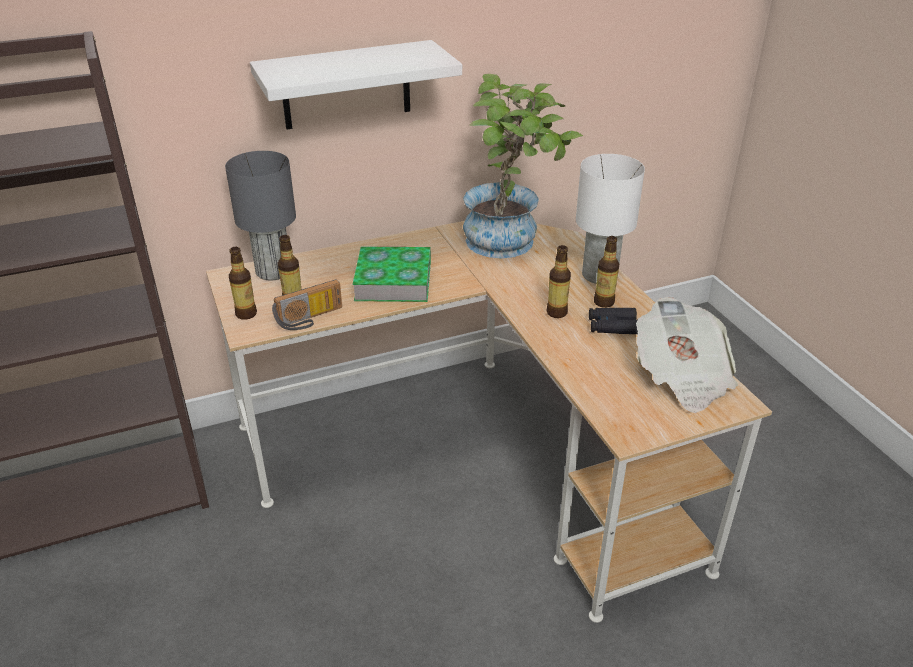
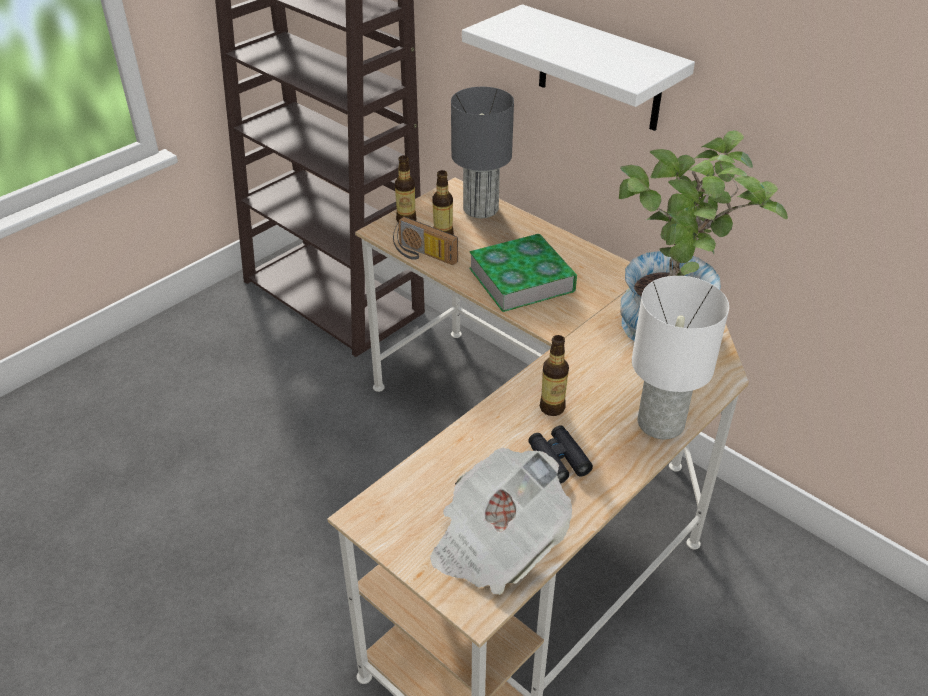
camera: 65 degrees right, 5 degrees up
bottle [594,236,619,308] -> none

